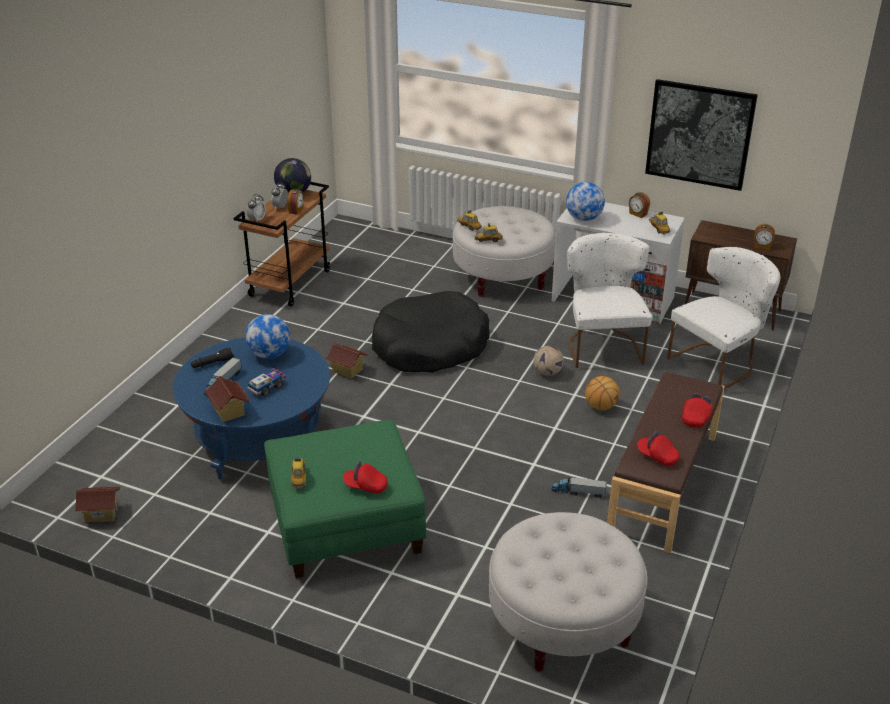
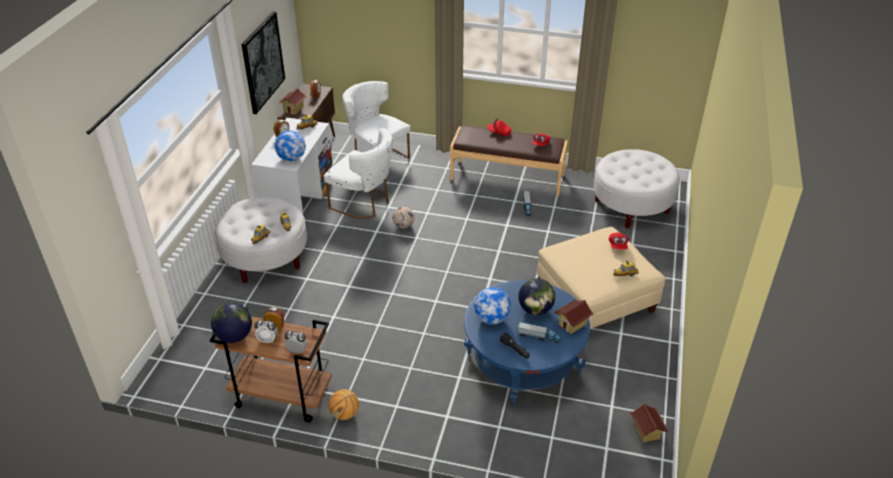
camera: 100 degrees left, 5 degrees up
toy truck [247,368,286,397] -> globe [518,278,555,315]
green ottoman [264,420,426,578] -> beige ottoman [537,227,665,329]
toy house [325,343,368,379] -> toy house moved to [278,88,306,114]
black dog bed [372,291,490,373] -> none
white chair [567,232,652,368] -> white chair turned 135 degrees counterclockwise [324,128,393,218]
basketball [585,376,620,410] -> basketball moved to [328,389,359,420]

